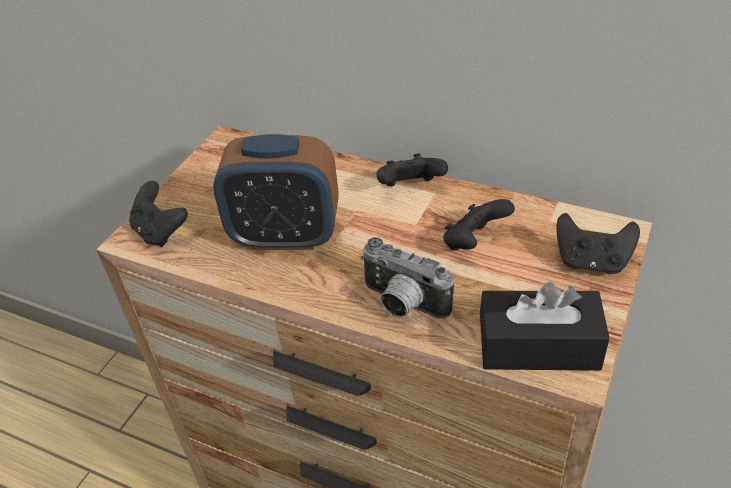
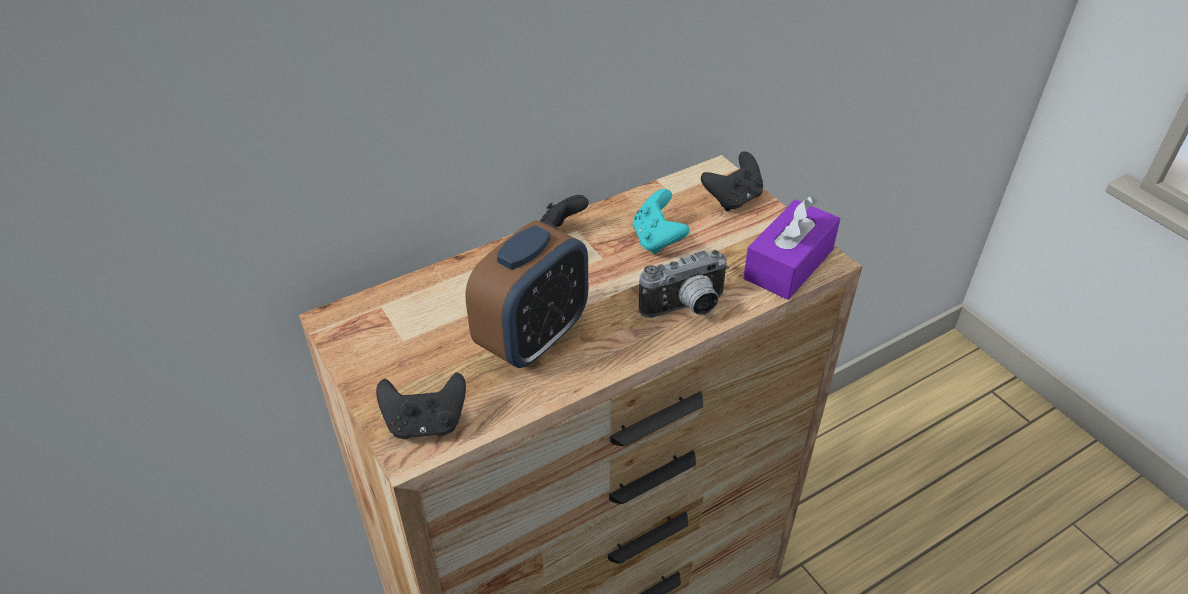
camera: 60 degrees left, 0 degrees up
black game controller [443,199,515,251] -> turquoise game controller [633,189,690,254]
black tissue box [480,282,609,371] -> purple tissue box [743,196,840,300]

